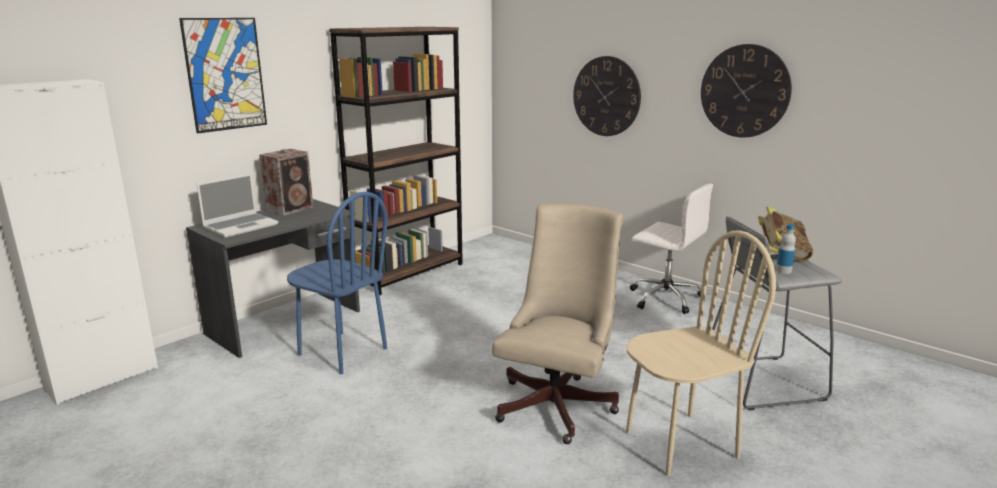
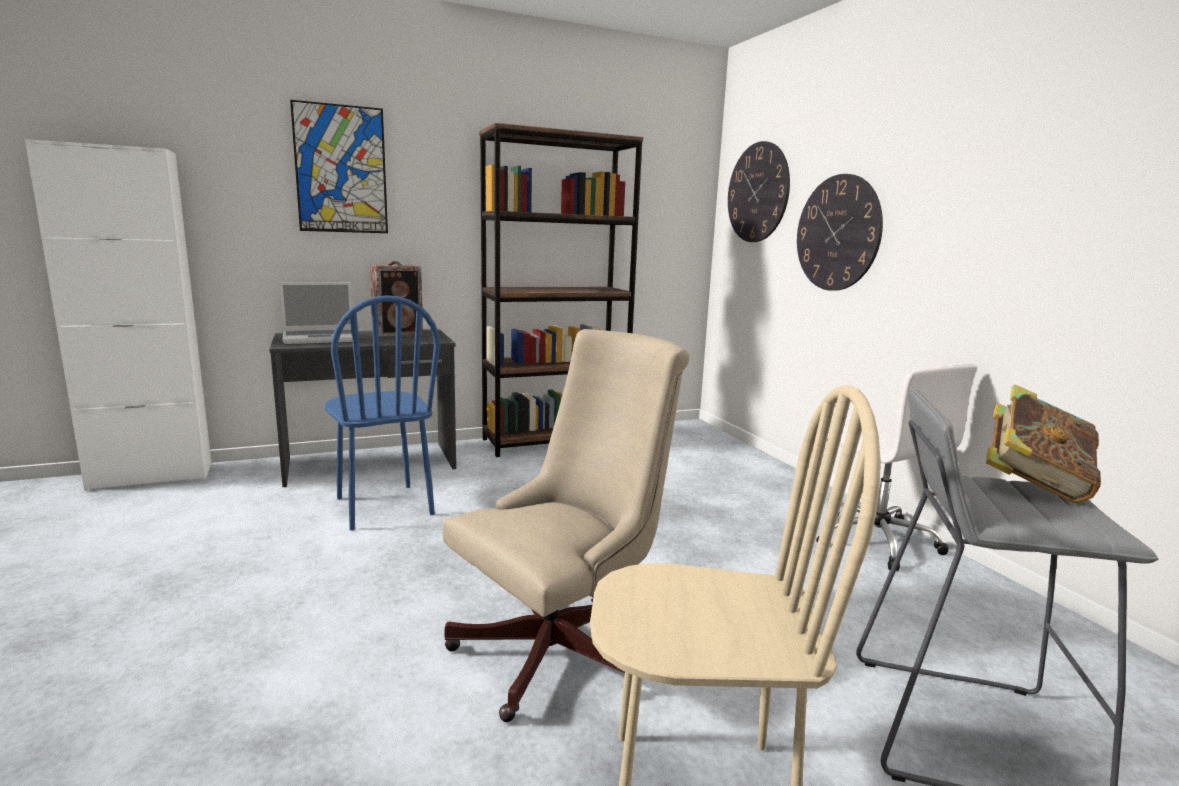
camera: 25 degrees right, 5 degrees down
wall clock [701,44,792,138] -> wall clock moved to [728,141,790,242]
bottle [776,224,796,274] -> none

